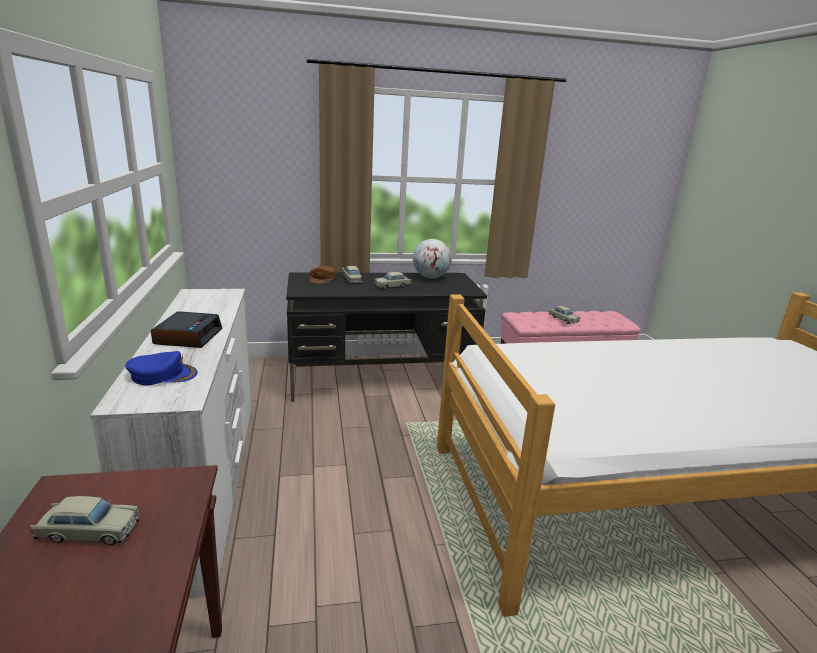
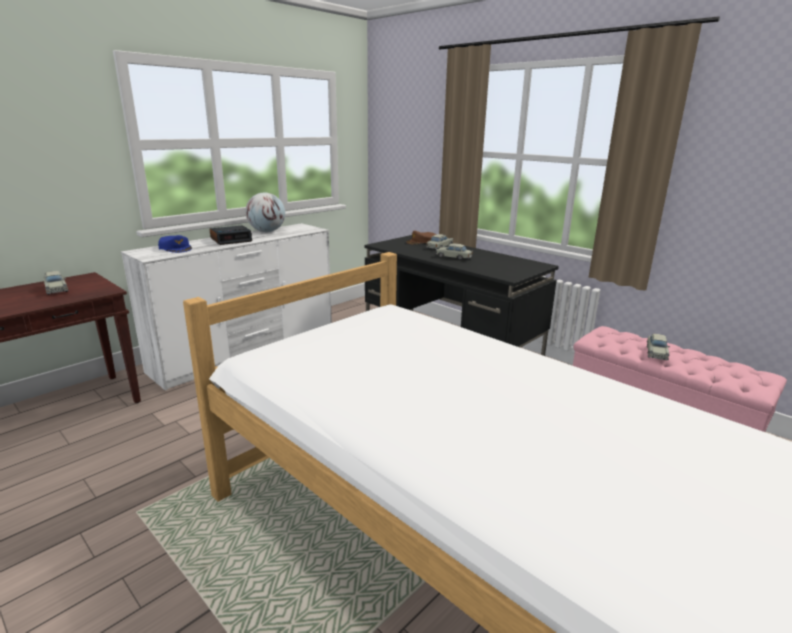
camera: 55 degrees right, 0 degrees up
globe [413,239,452,278] -> globe moved to [245,192,285,232]

